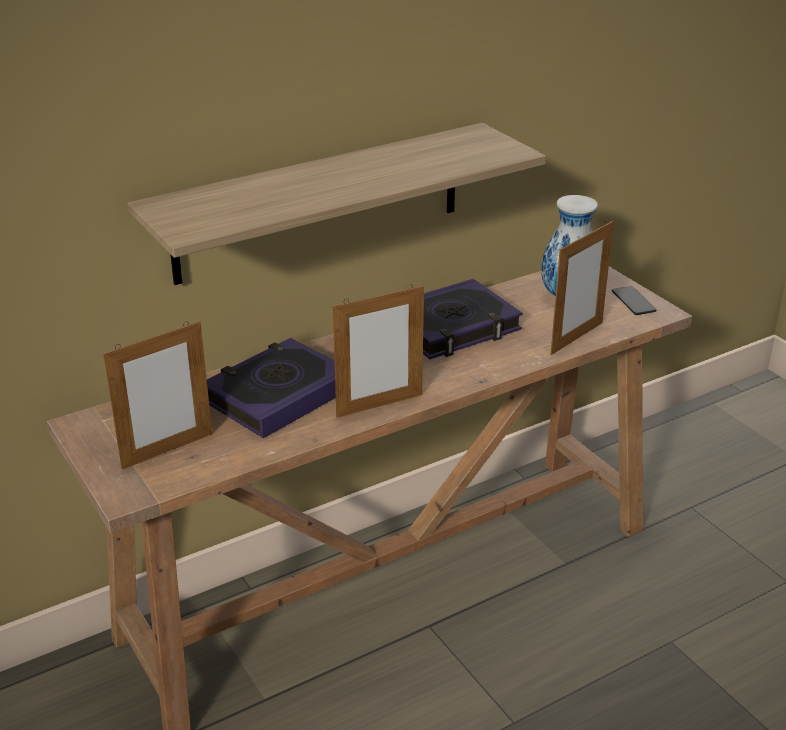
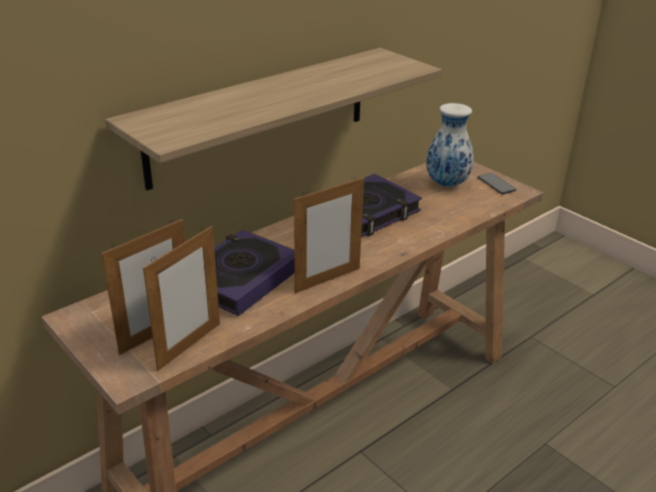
camera: 10 degrees left, 0 degrees up
picture frame [551,221,614,355] -> picture frame moved to [143,226,220,371]

